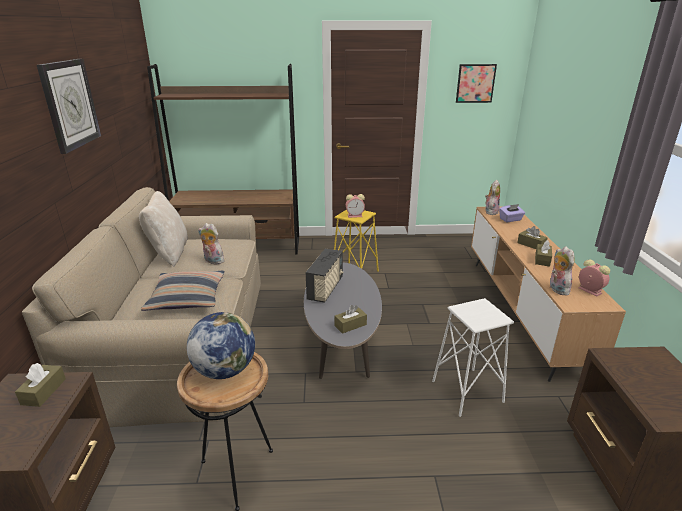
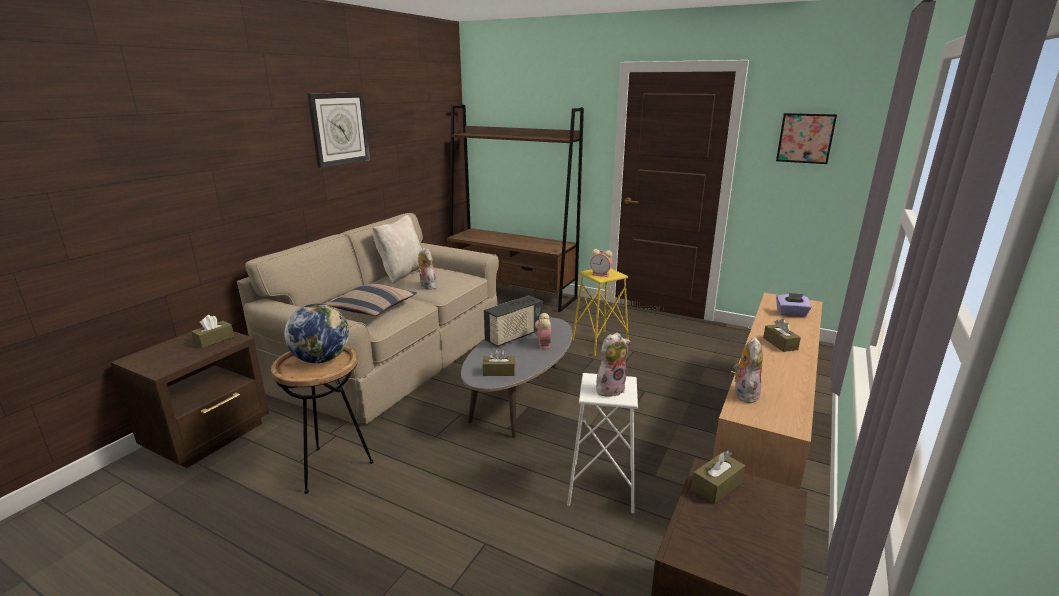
camera: 30 degrees right, 5 degrees down
plush toy [485,180,500,215] -> plush toy moved to [596,333,631,397]
brown tissue box [535,240,552,267] -> brown tissue box moved to [691,451,745,504]
alarm clock [579,259,610,297] -> alarm clock moved to [536,313,551,349]

